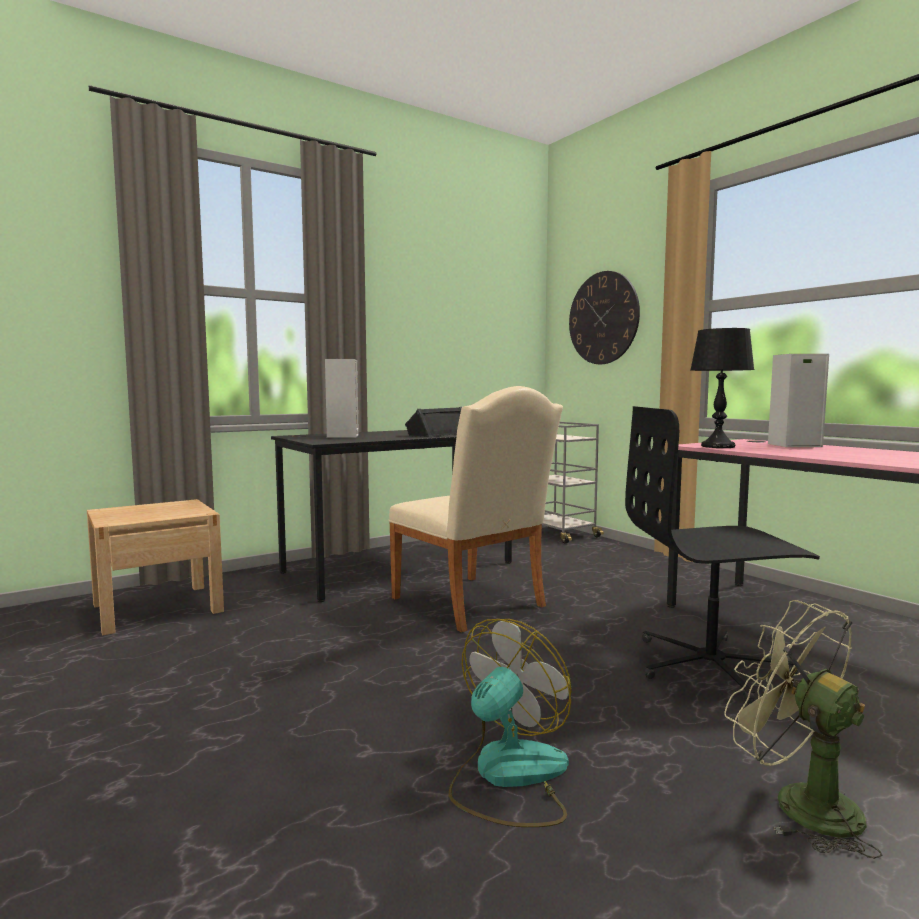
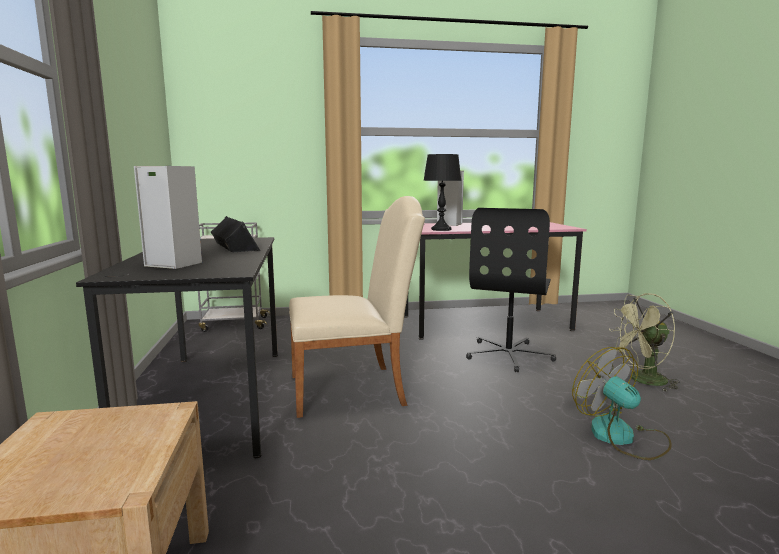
camera: 65 degrees left, 5 degrees up
wall clock [569,271,640,364] -> none

